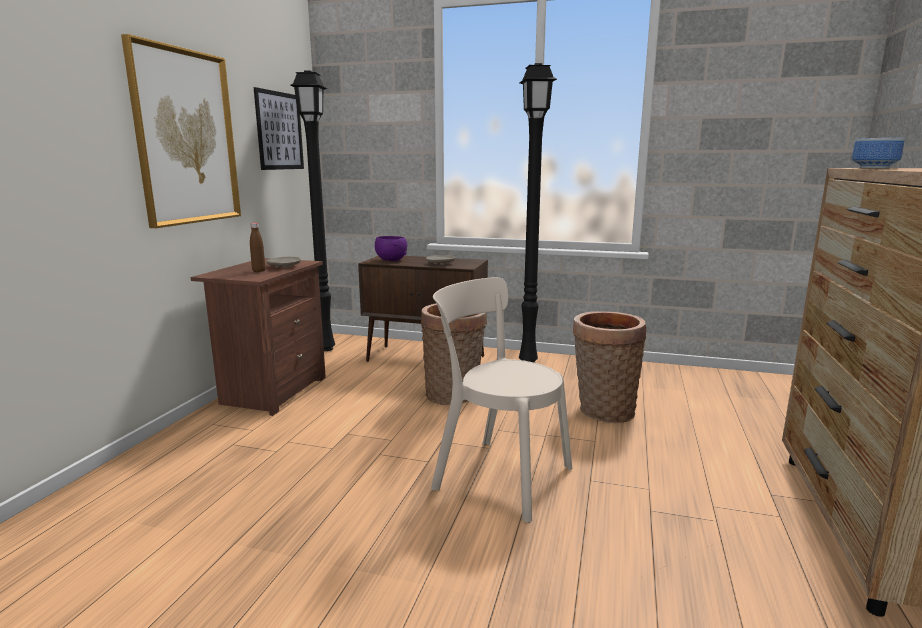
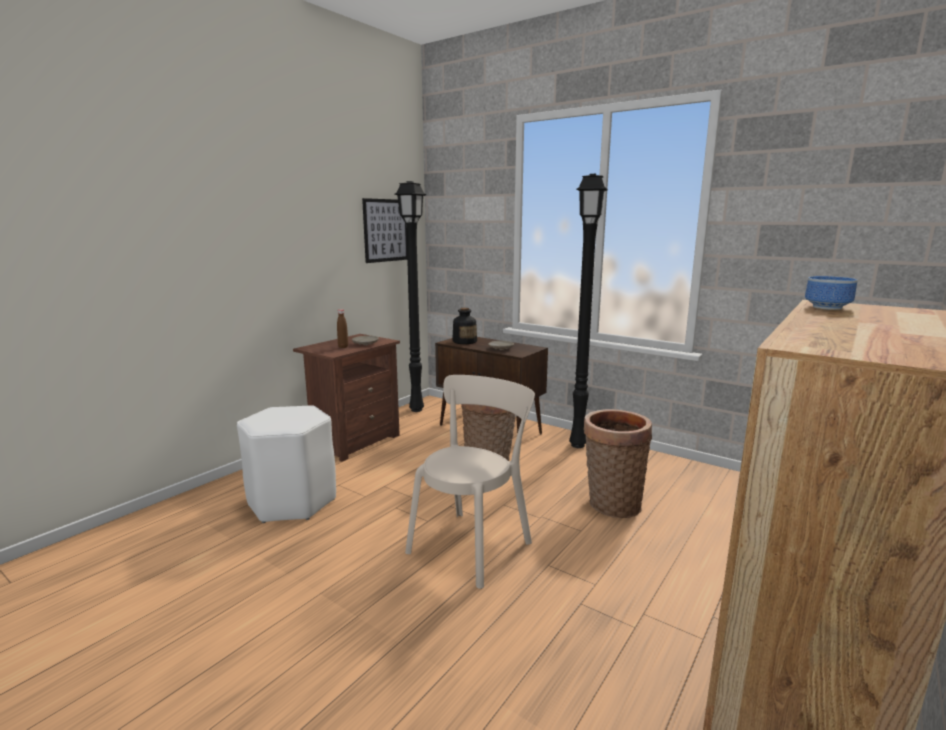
camera: 20 degrees right, 0 degrees up
picture [121,34,241,228] -> none
purple bowl [375,236,407,261] -> bottle [452,308,477,344]
beige chair [431,277,572,523] -> beige chair turned 75 degrees clockwise [405,375,535,589]
none -> white stool [237,405,336,523]

